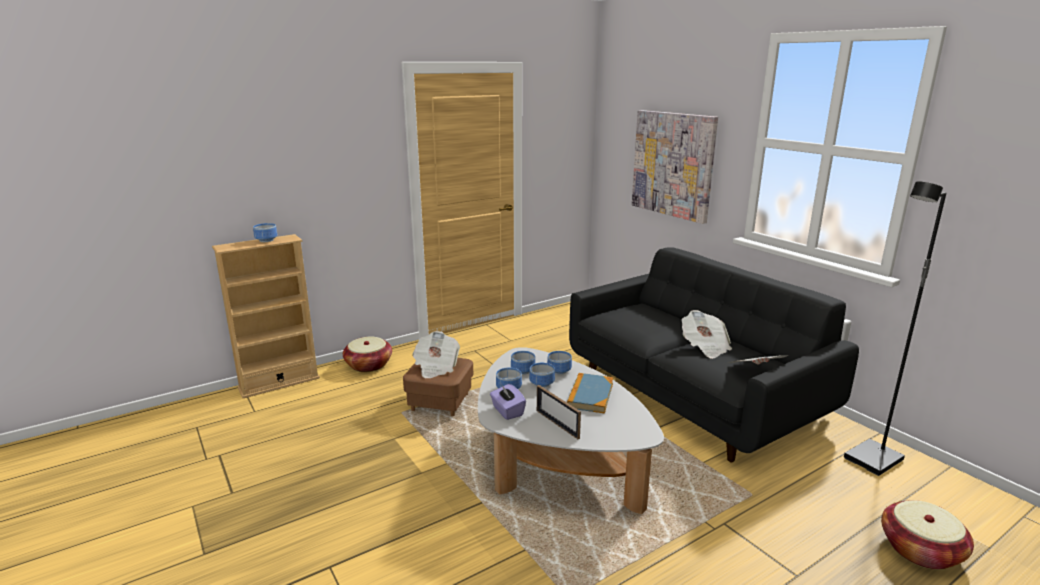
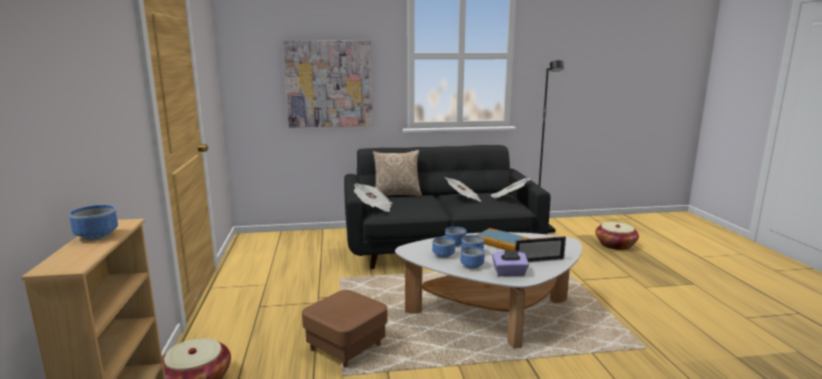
camera: 65 degrees left, 5 degrees down
newspaper [412,331,460,378] -> newspaper moved to [354,183,392,212]
none -> pillow [373,150,422,196]

